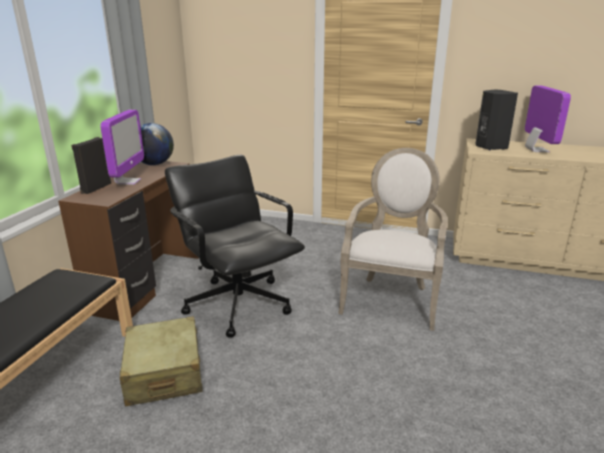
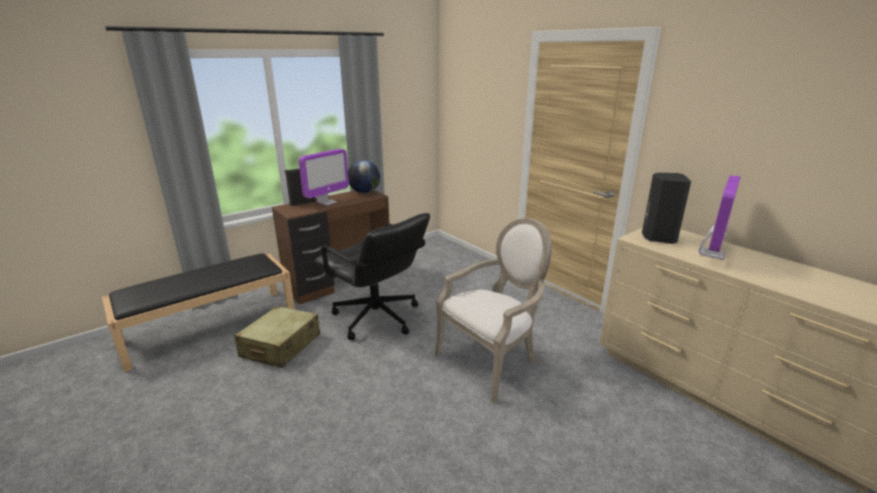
camera: 35 degrees right, 0 degrees up
black office chair [165,155,305,338] -> black office chair turned 135 degrees clockwise [315,213,430,340]

